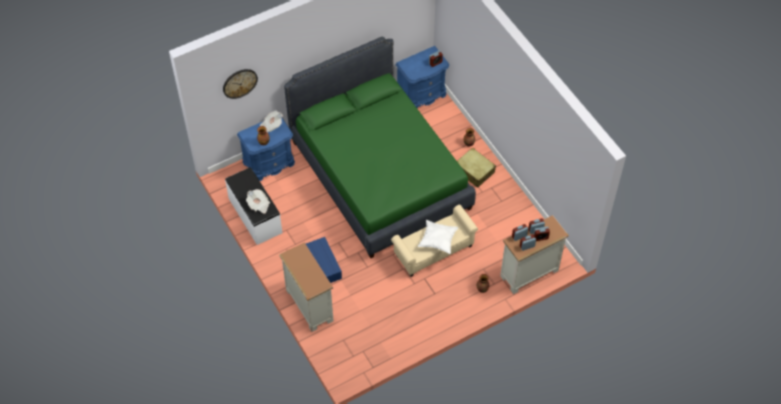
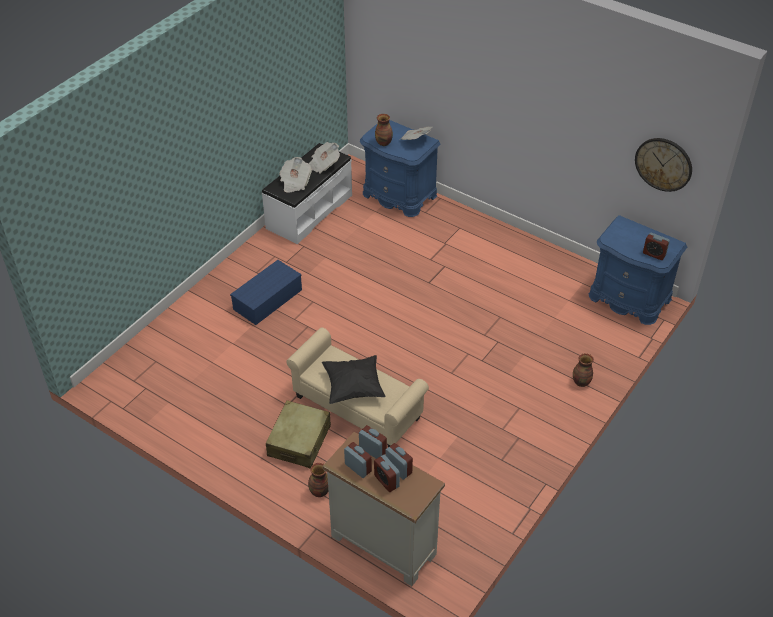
camera: 65 degrees right, 10 degrees down
wall clock [223,69,258,99] -> wall clock moved to [635,138,692,192]
white dresser [279,242,334,332] -> none
green bed [284,37,476,258] -> none
white pillow [418,220,458,254] -> black pillow [322,355,385,404]
beige suitcase [457,147,496,188] -> beige suitcase moved to [266,400,331,468]
none -> newspaper [309,142,340,173]

